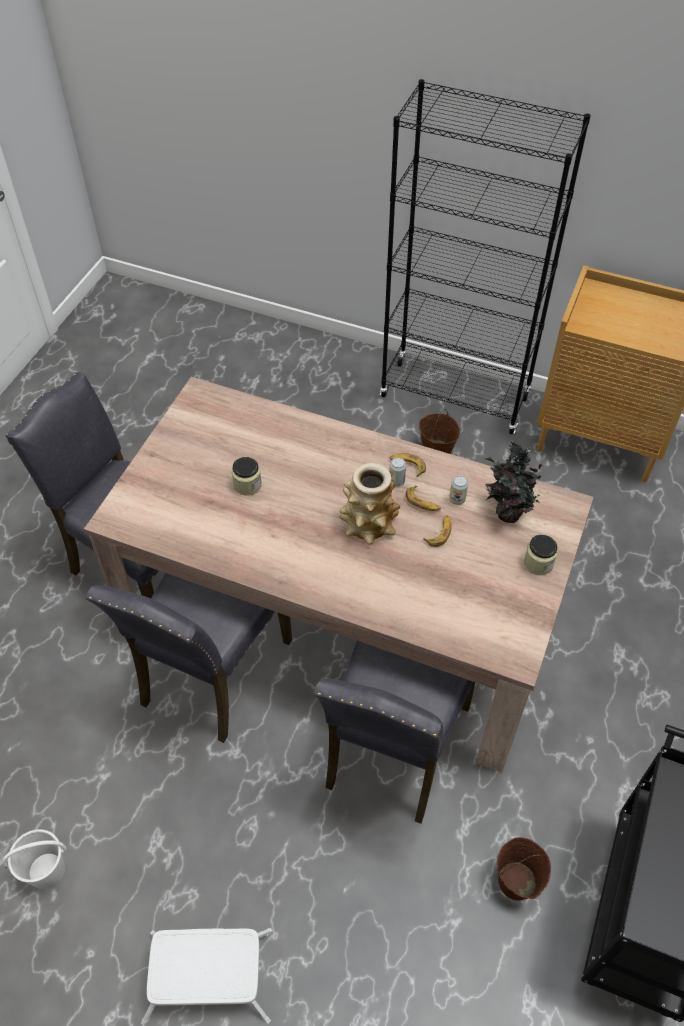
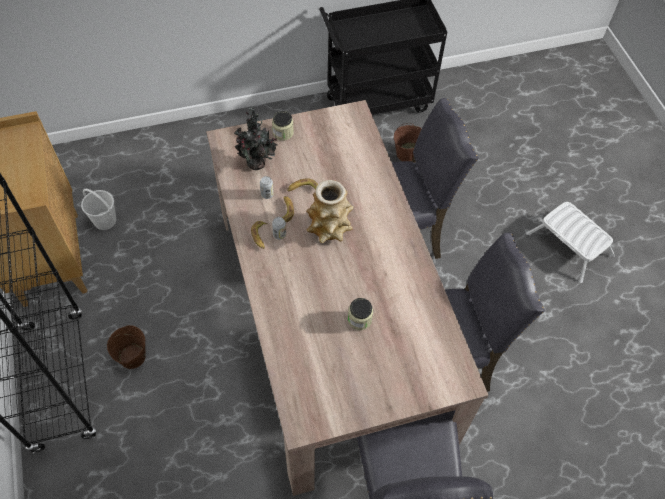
camera: 130 degrees left, 5 degrees up
white bucket [2,829,67,889] -> white bucket moved to [81,189,116,230]

